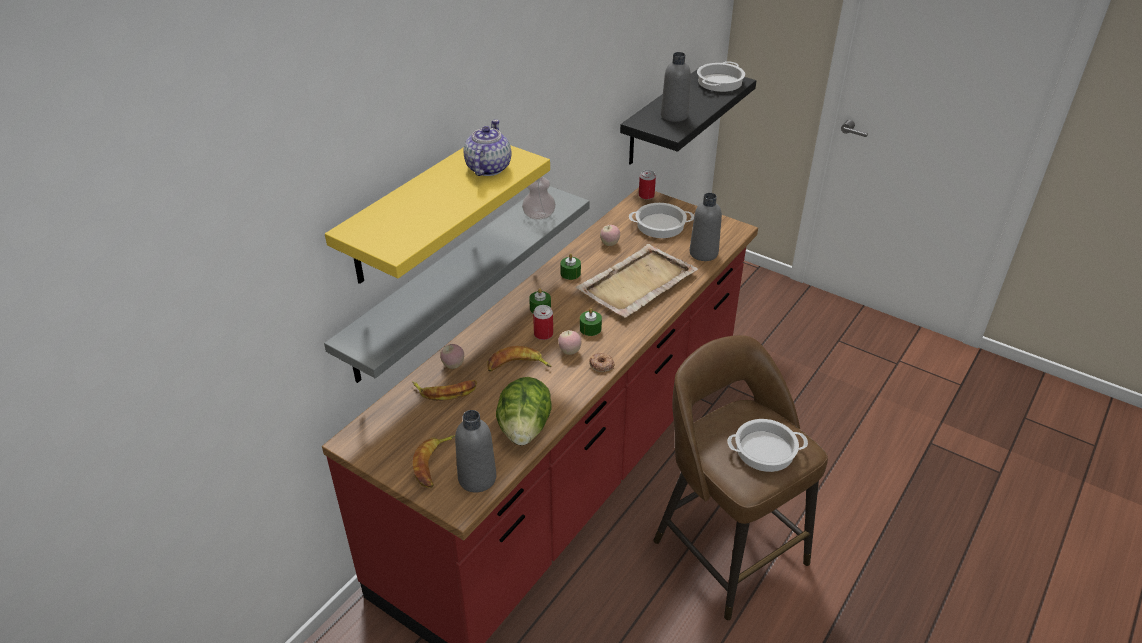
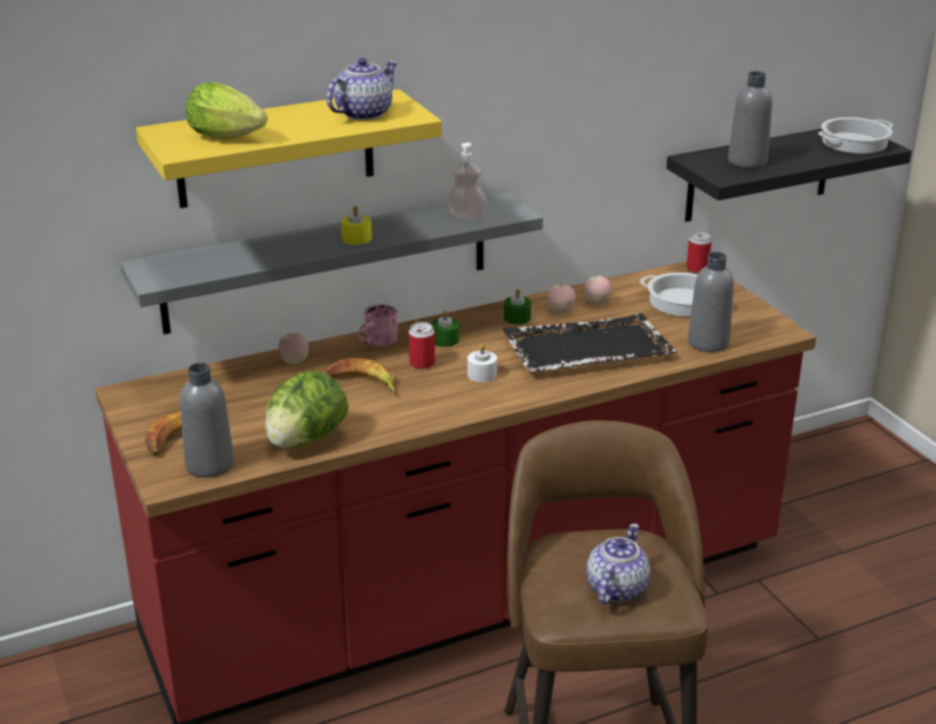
camera: 30 degrees right, 10 degrees down
banana [412,380,477,401] -> none
apple [558,330,582,355] -> apple moved to [548,283,576,314]
beige tray [575,244,698,317] -> black tray [502,313,677,373]
green candle [580,308,602,336] -> white candle [467,344,497,382]
donut [589,353,615,372] -> none
cooking pot [727,419,808,472] -> teapot [587,523,650,604]
none -> lettuce [186,83,267,140]
none -> yellow candle [341,205,372,245]
none -> pink mug [358,305,398,347]

